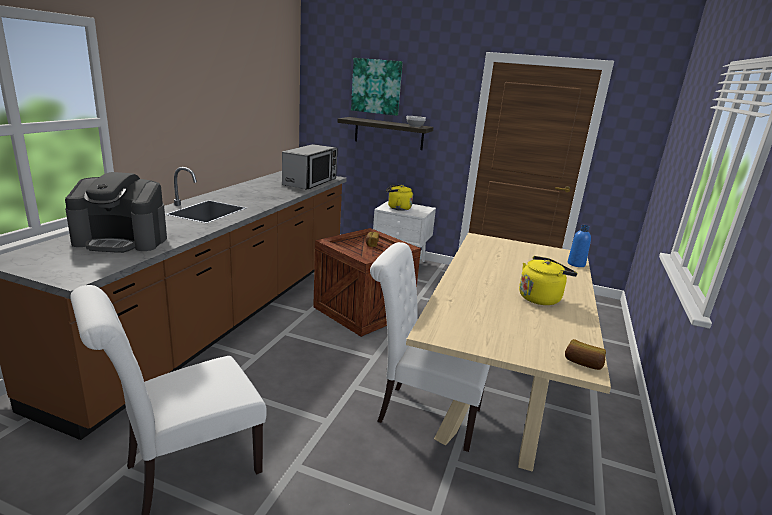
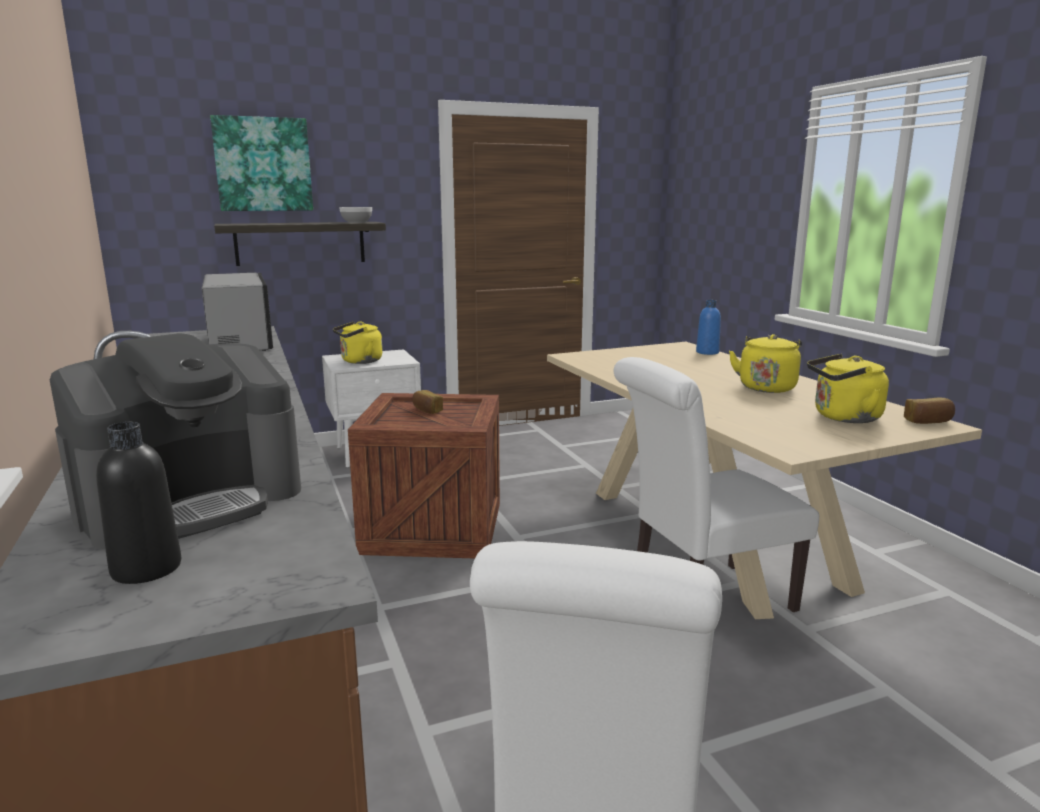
camera: 40 degrees left, 5 degrees down
none -> black bottle [96,422,181,584]
none -> yellow kettle [807,354,889,423]

